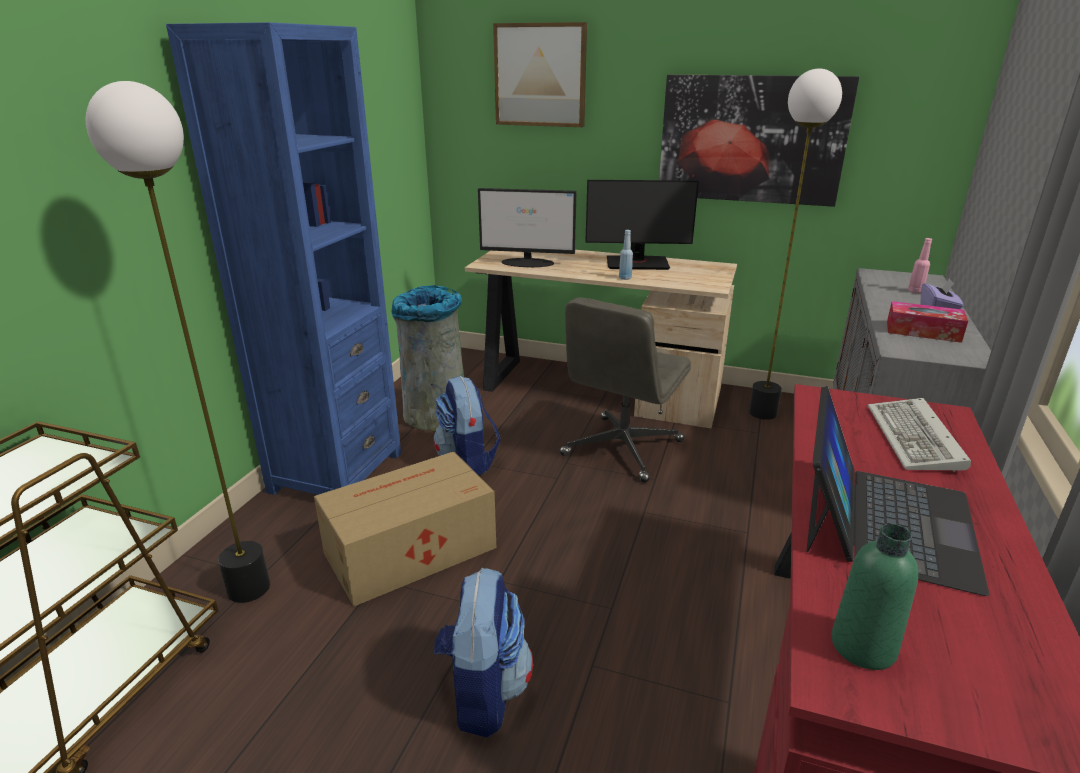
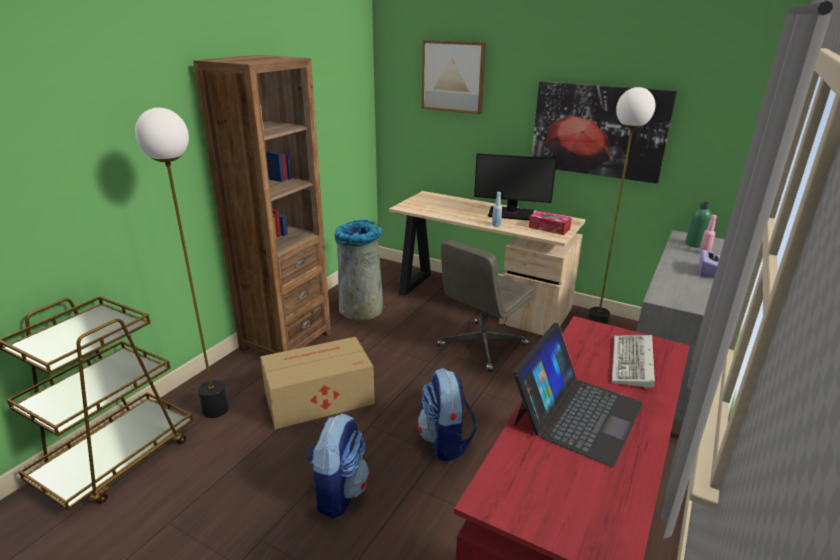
camera: 10 degrees right, 0 degrees up
blue bookcase [166,22,401,495] -> brown bookcase [193,55,331,355]
backpack [433,376,501,475] -> backpack moved to [418,368,477,462]
monitor [478,188,576,267] -> none
green bottle [831,524,918,670] -> green bottle moved to [685,202,712,248]
tissue box [887,301,968,343] -> tissue box moved to [529,211,572,235]

